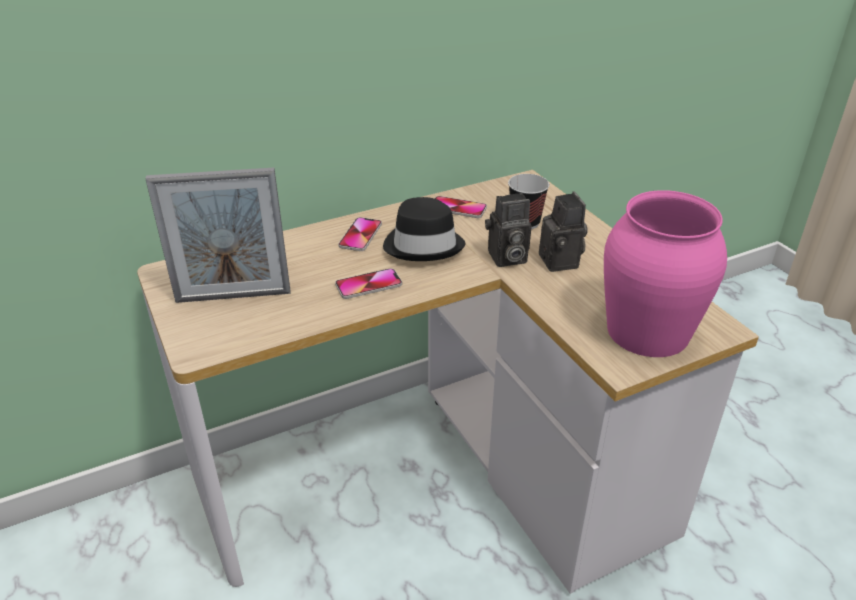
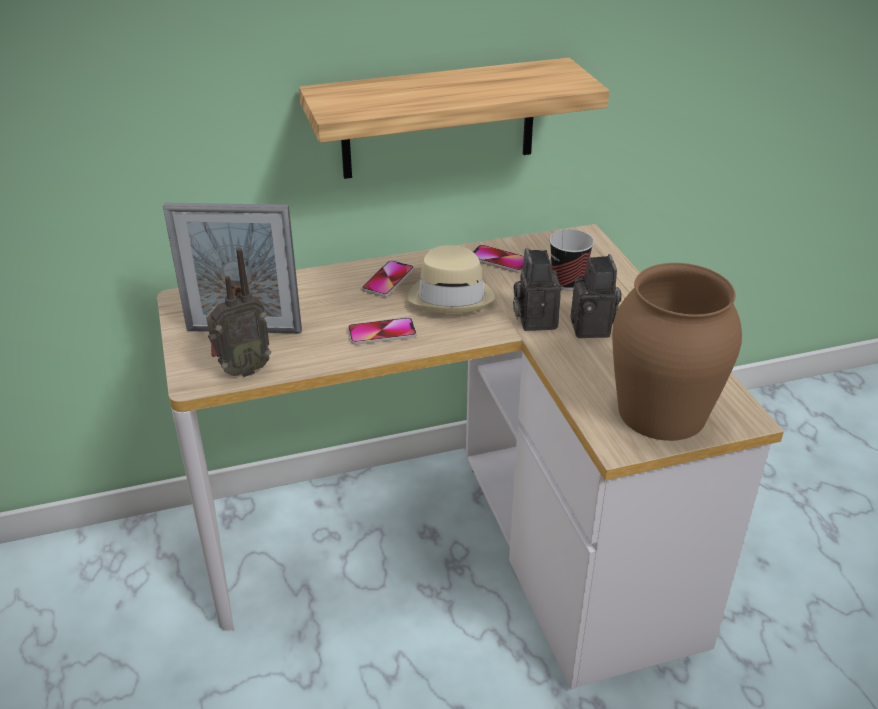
camera: 10 degrees right, 0 degrees up
black hat [383,197,466,261] -> beige hat [407,245,495,314]
camera [485,193,532,267] -> camera turned 90 degrees clockwise [513,248,561,331]
pink vase [604,190,727,357] -> brown vase [612,263,742,441]
none -> radio [206,248,271,377]
none -> shelf [299,58,609,179]

